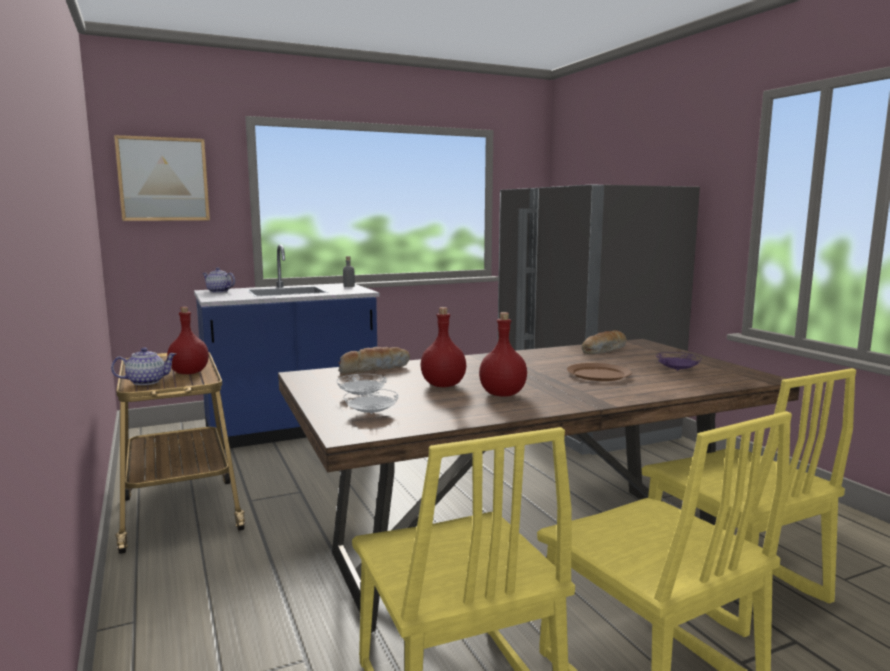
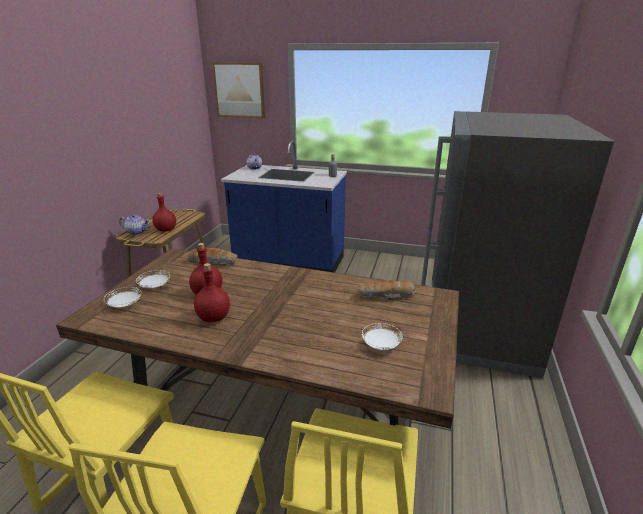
camera: 40 degrees right, 15 degrees up
brown plate [567,363,632,381] -> none
purple plate [656,352,702,371] -> white plate [362,323,402,350]

